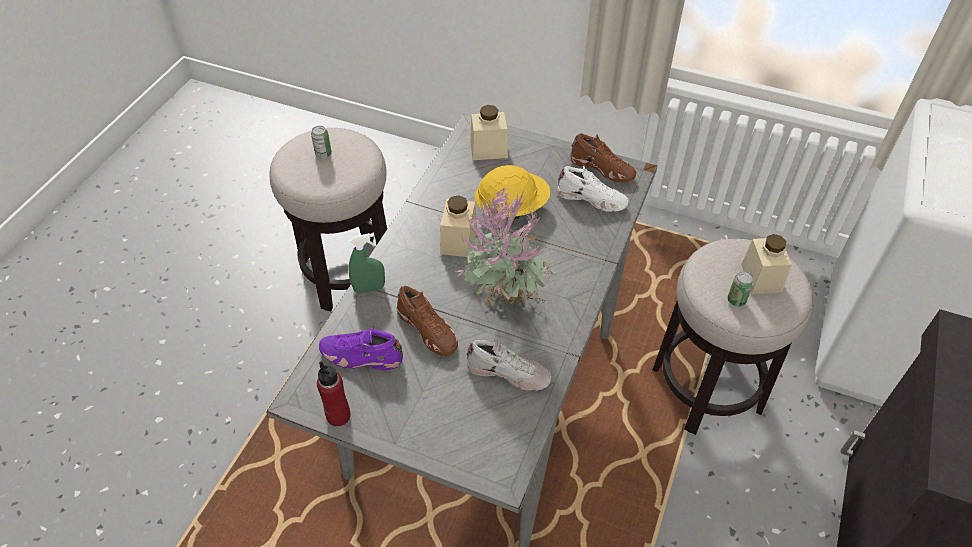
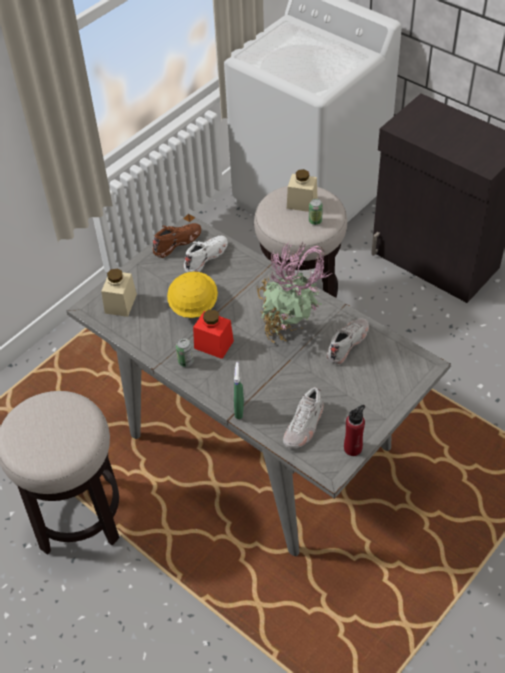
camera: 70 degrees left, 0 degrees up
can [311,126,332,158] -> can moved to [176,338,194,367]
purple shoe [319,326,403,370] -> white shoe [283,387,324,449]
brown shoe [396,286,458,356] -> none
beige jar [440,195,477,257] -> red jar [193,310,234,359]

